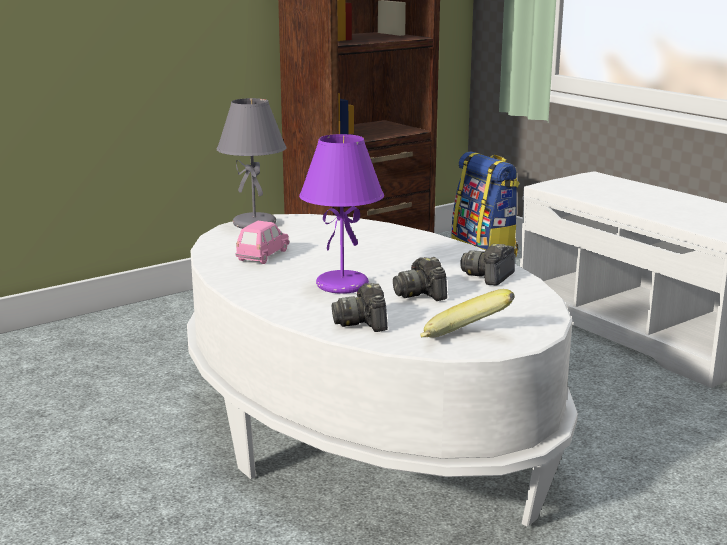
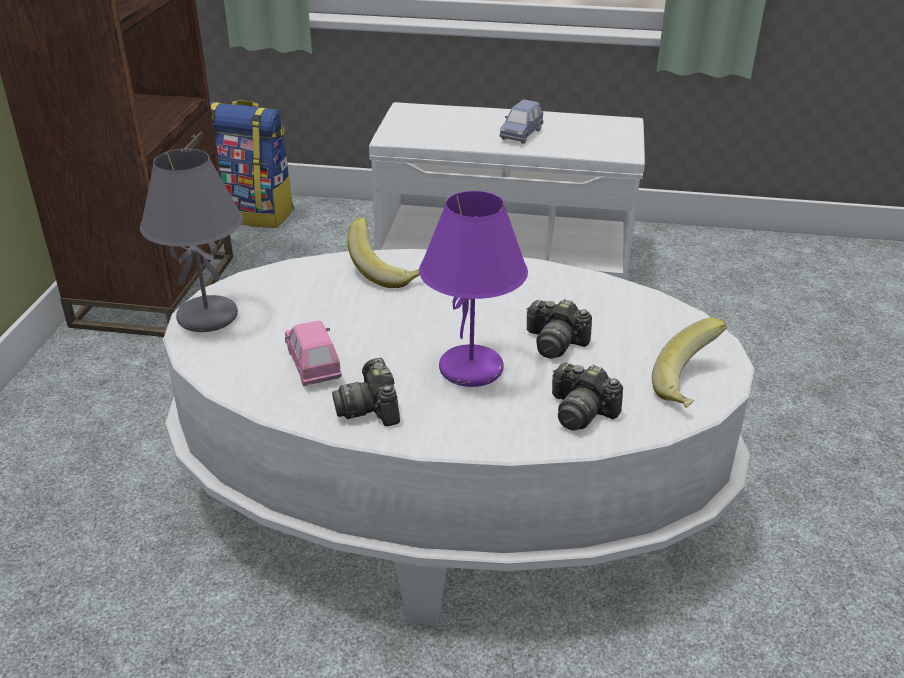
camera: 45 degrees left, 15 degrees up
camera [460,244,515,285] -> camera moved to [332,358,400,426]
none -> banana [348,218,420,288]
none -> blue toy car [500,100,543,144]

